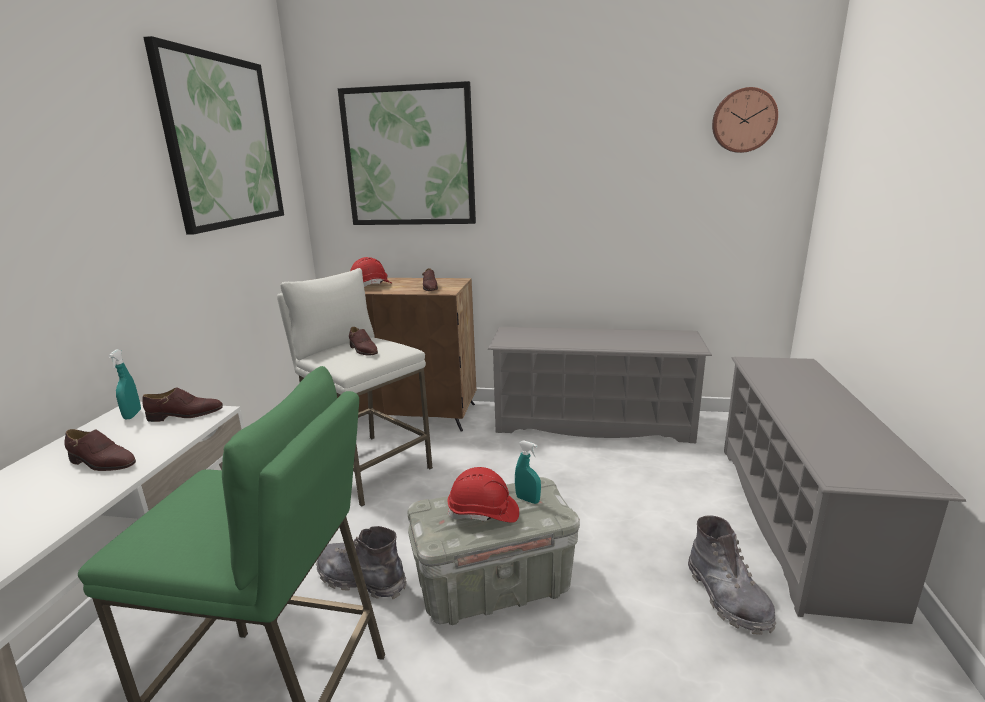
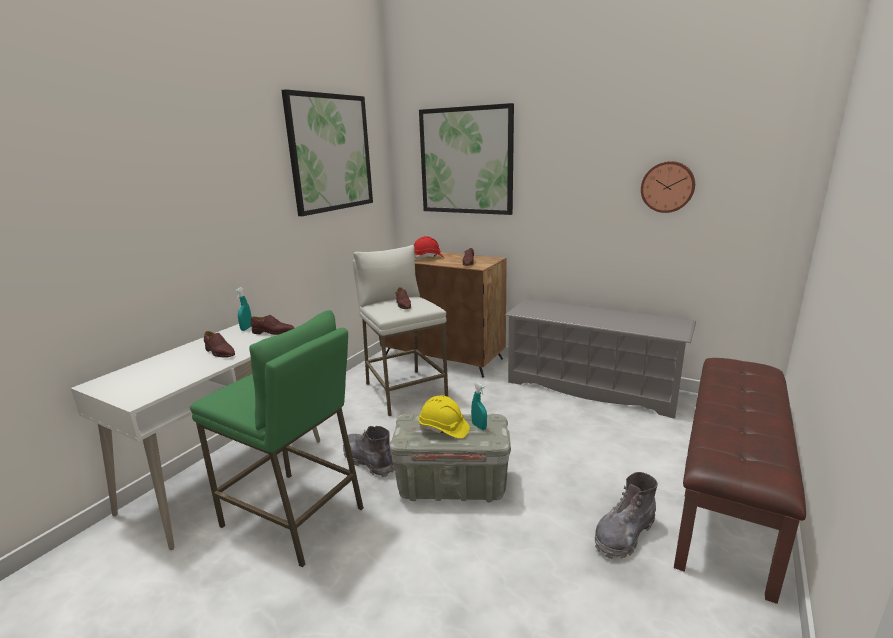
camera: 20 degrees right, 0 degrees up
red hard hat [447,467,519,523] -> yellow hard hat [418,395,470,439]
grey boot [688,516,776,635] -> grey boot turned 45 degrees clockwise [594,472,658,559]
wall clock [712,87,778,153] -> wall clock moved to [641,161,695,213]
grey shoe rack [724,357,966,624] -> brown bench [674,358,806,604]

